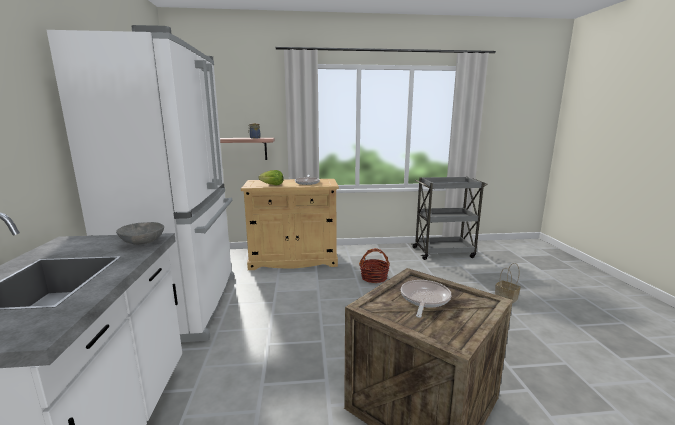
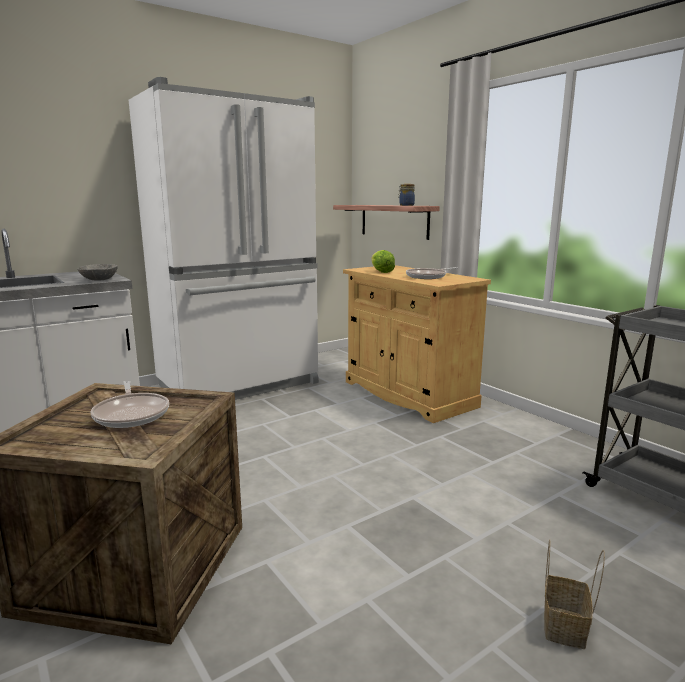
camera: 60 degrees right, 0 degrees up
basket [359,248,390,283] -> none
frying pan [401,280,451,318] -> frying pan turned 75 degrees clockwise [90,381,169,428]

